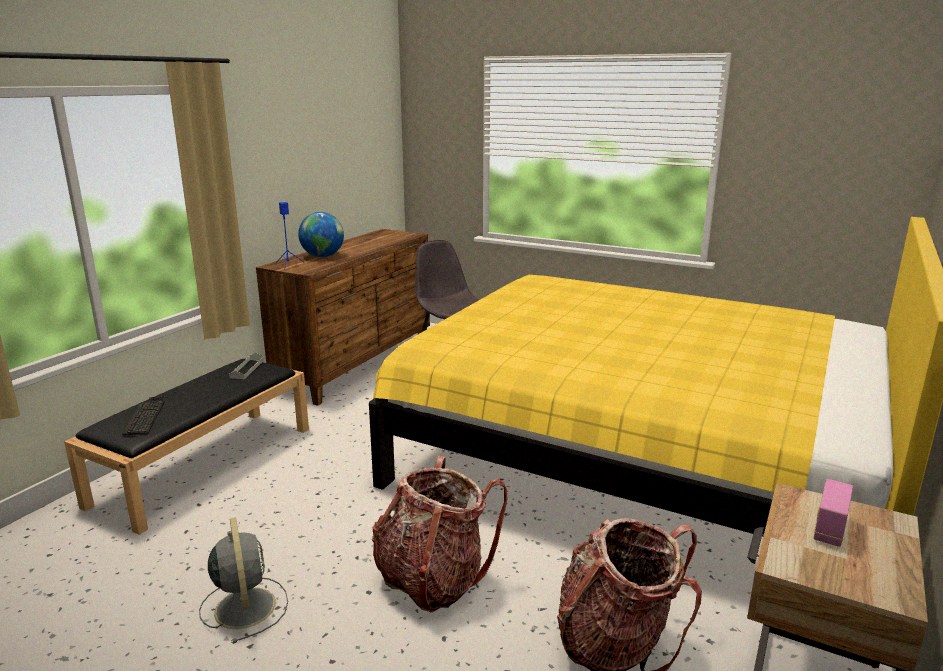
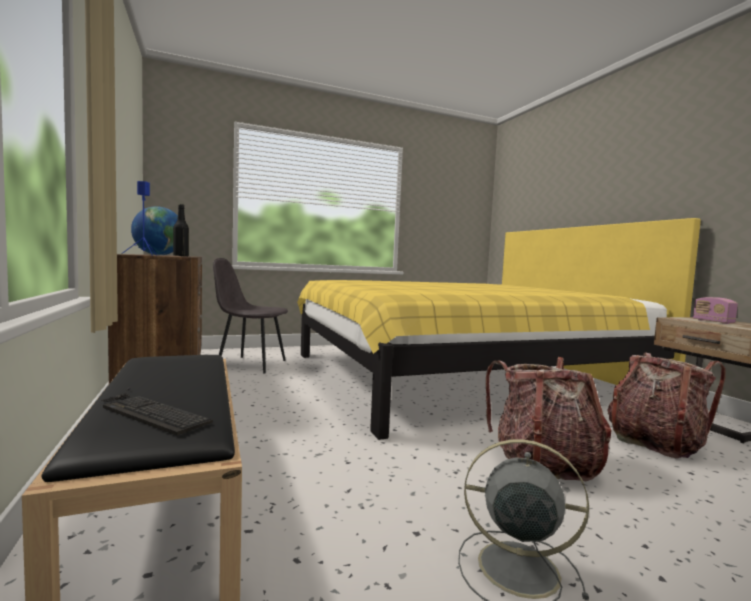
camera: 50 degrees left, 15 degrees down
grey tray [229,353,264,379] -> none
none -> black bottle [173,204,189,257]

